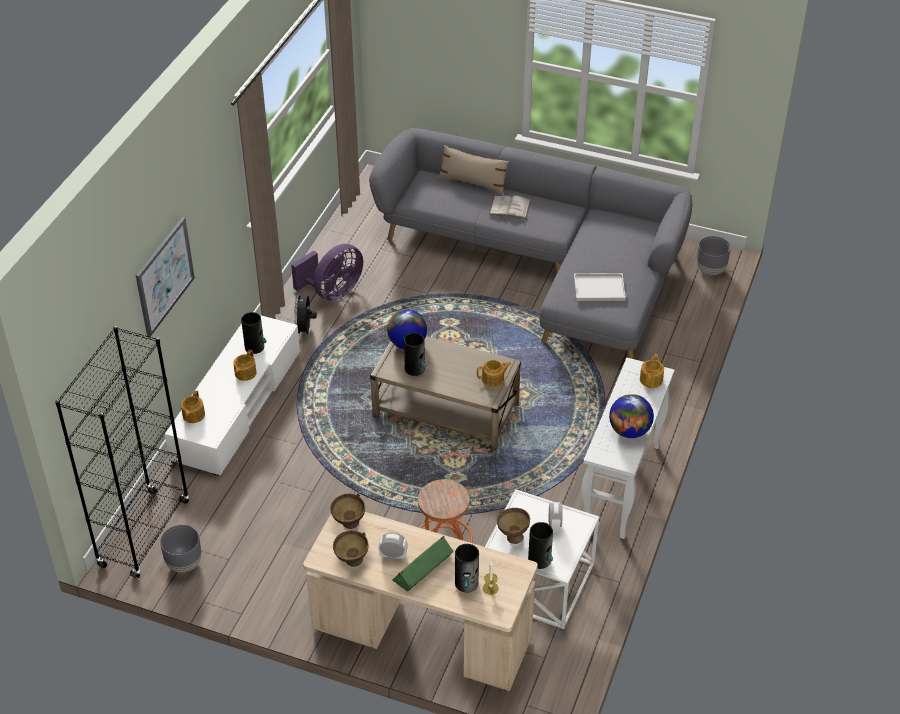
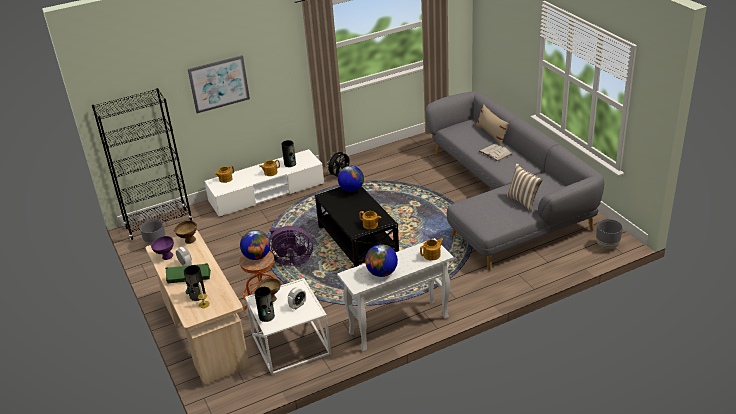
camera: 45 degrees right, 10 degrees down
purple fan [291,244,363,301] -> purple fan moved to [269,226,313,266]
brown bowl [333,530,368,567] -> purple bowl [150,236,174,260]
beige coffee table [370,336,521,450] -> black coffee table [315,187,399,267]
vase [404,333,426,376] -> none
white tray [574,273,626,301] -> none
none -> globe [240,230,270,260]
none -> pillow [507,163,543,212]

